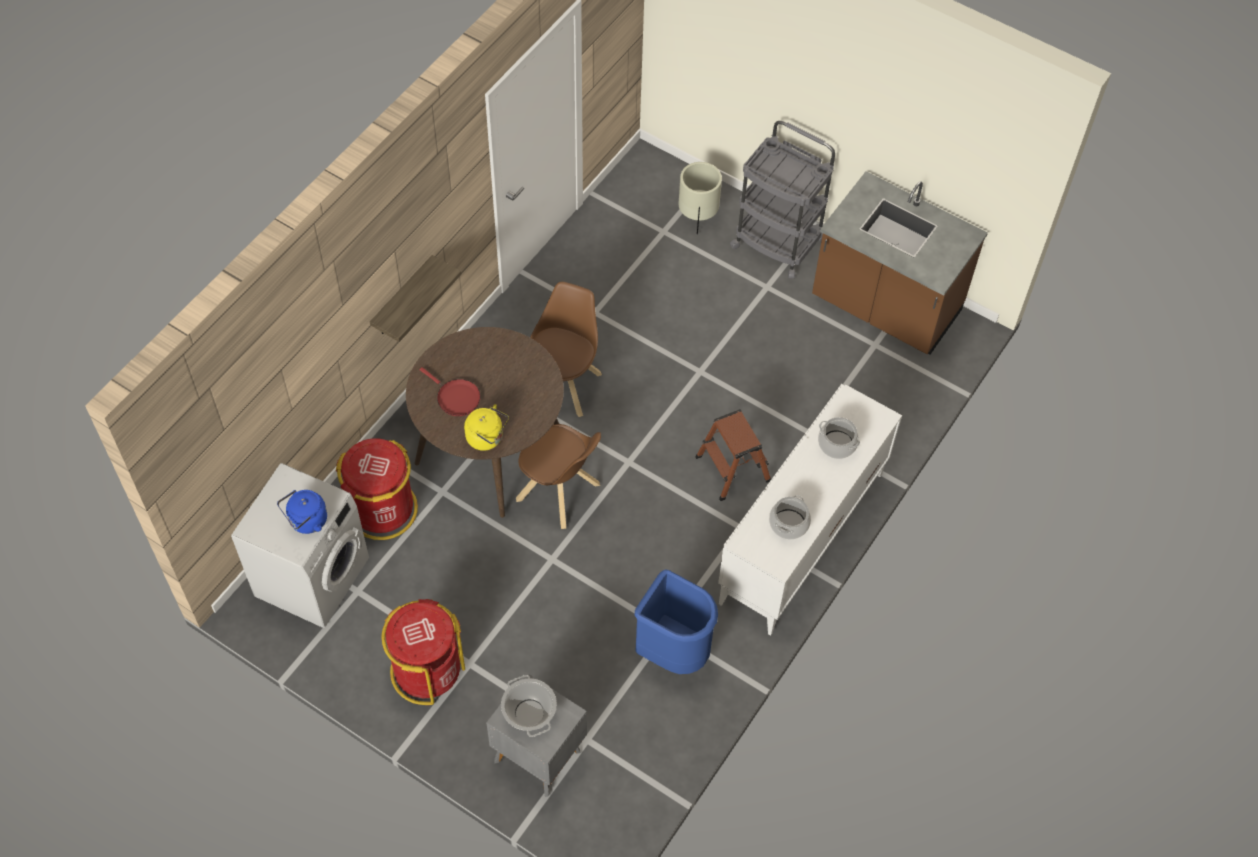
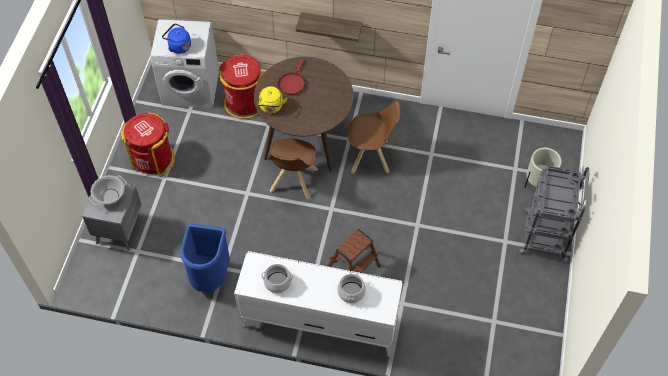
camera: 70 degrees right, 0 degrees up
brown counter [812,172,988,354] -> none

